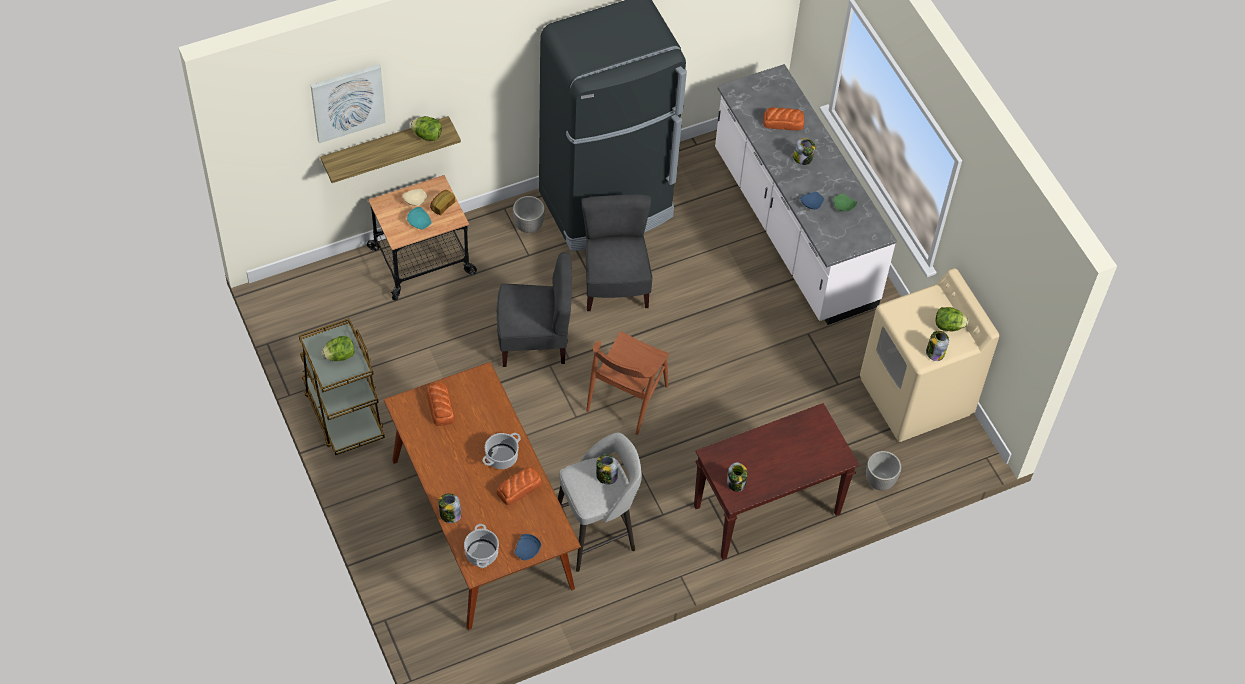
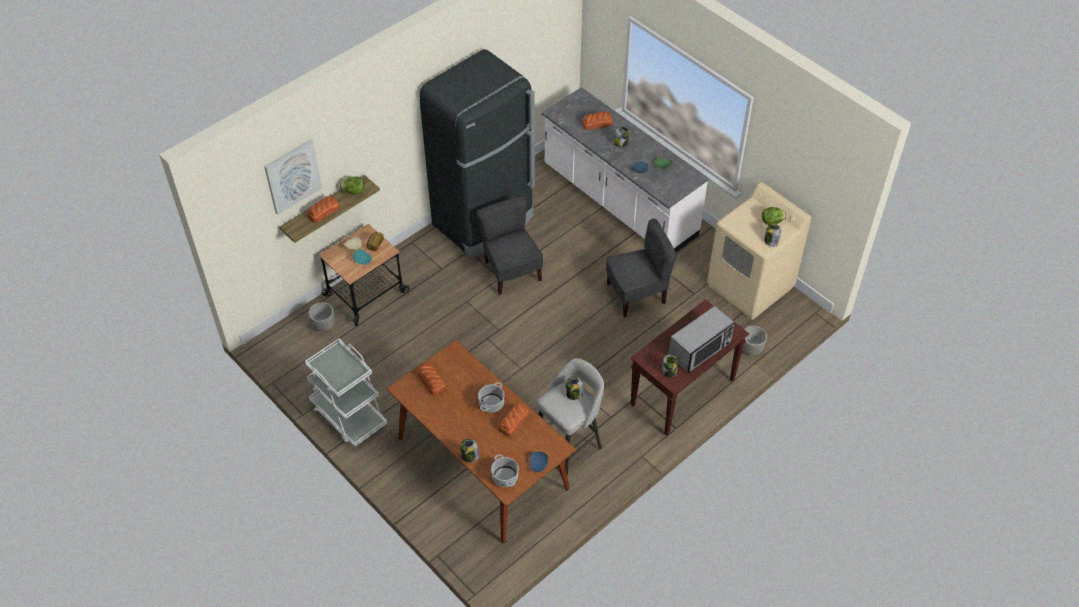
camera: 15 degrees left, 5 degrees down
brown cart [299,318,385,455] -> white cart [305,338,387,446]
lettuce [321,336,355,361] -> none
grey chair [497,252,572,367] -> grey chair moved to [606,219,677,317]
planter [513,196,545,233] -> planter moved to [308,302,335,332]
brown chair [586,331,669,435] -> none
none -> bread [307,195,340,223]
none -> microwave [669,306,735,373]

